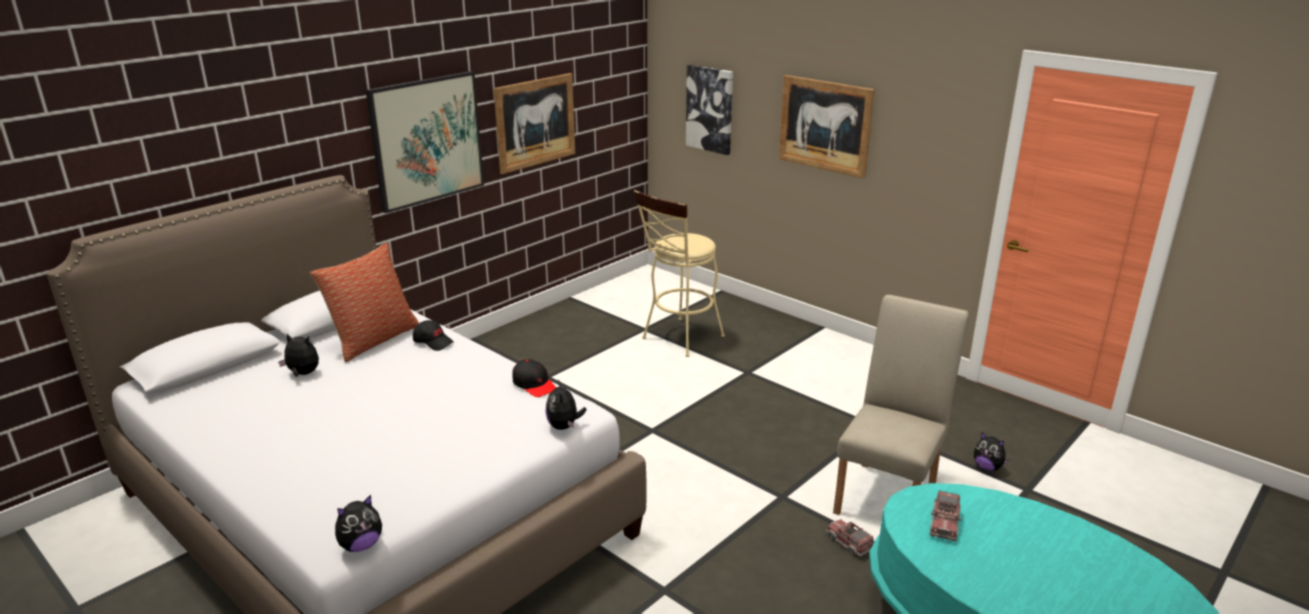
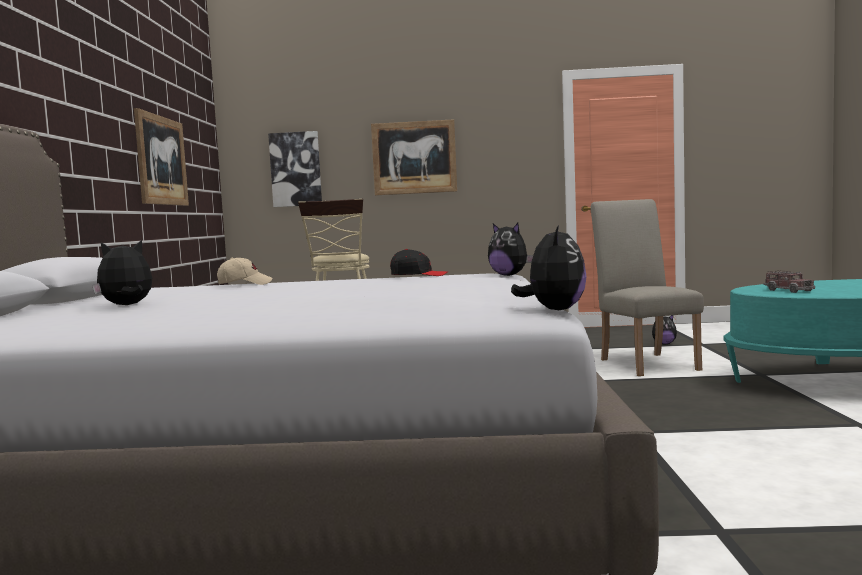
camera: 40 degrees left, 20 degrees down
pillow [310,243,419,362] -> none
picture [365,71,484,213] -> none
black cap [413,320,454,351] -> beige cap [217,258,273,285]
toy truck [826,519,874,557] -> none

